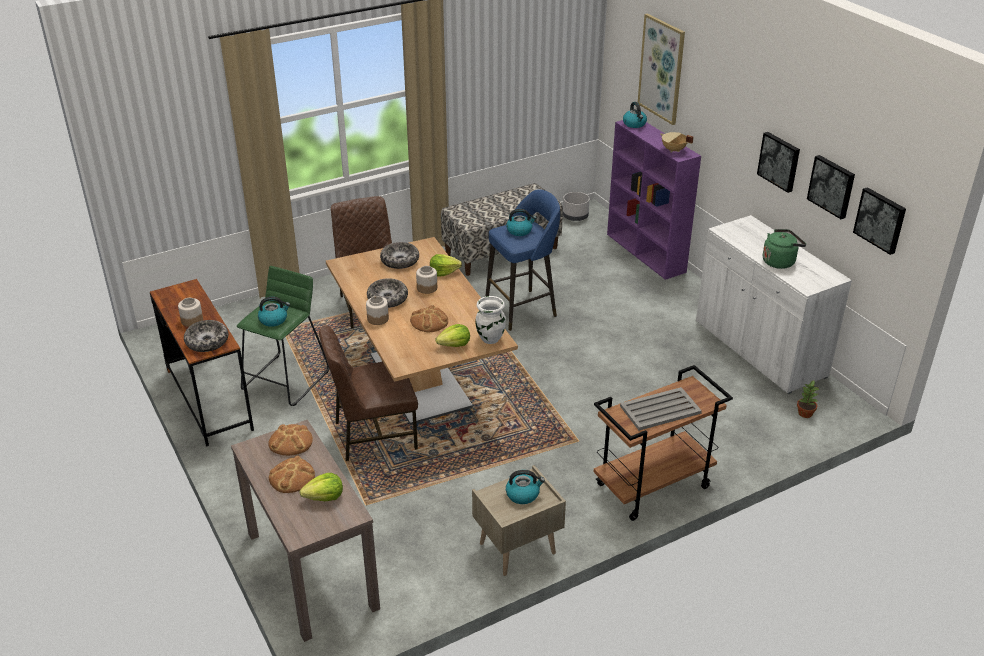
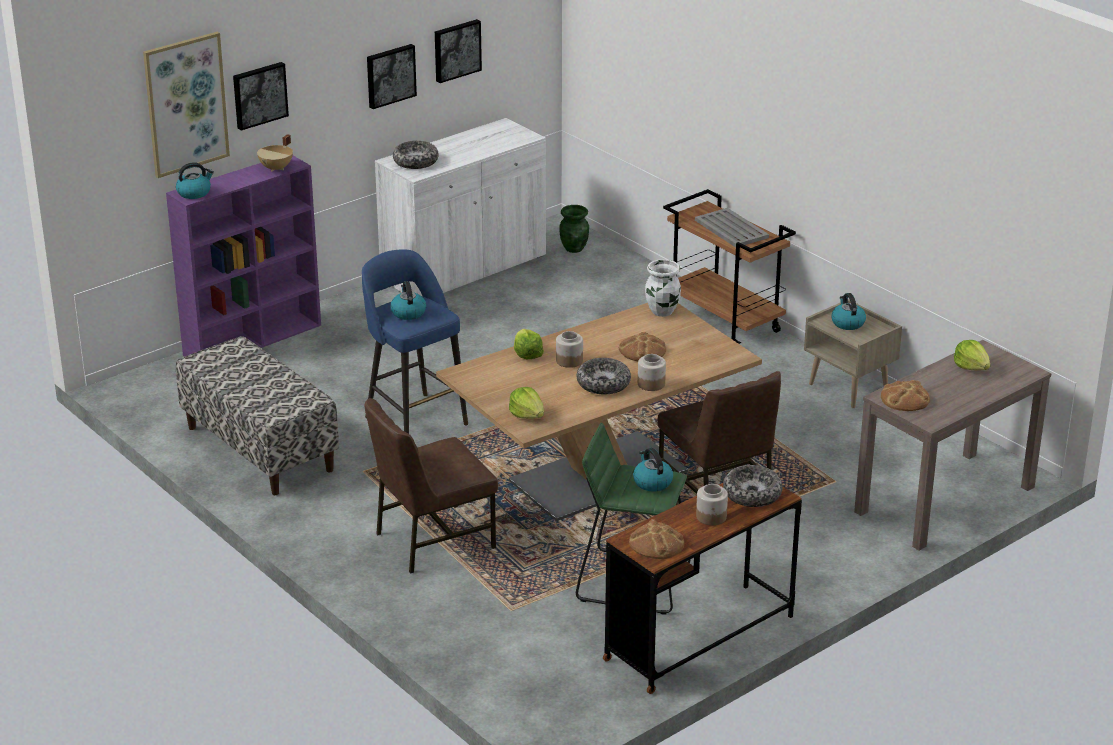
camera: 100 degrees left, 5 degrees down
bread [269,455,315,493] -> bread moved to [629,519,684,559]
bowl [380,242,419,269] -> bowl moved to [393,141,439,169]
lettuce [435,324,470,347] -> lettuce moved to [509,387,544,419]
grey planter [563,192,590,221] -> none
green kettle [763,229,806,269] -> none
potted plant [797,381,819,418] -> green vase [559,205,589,253]
picture [853,187,906,255] -> picture moved to [233,62,289,131]

